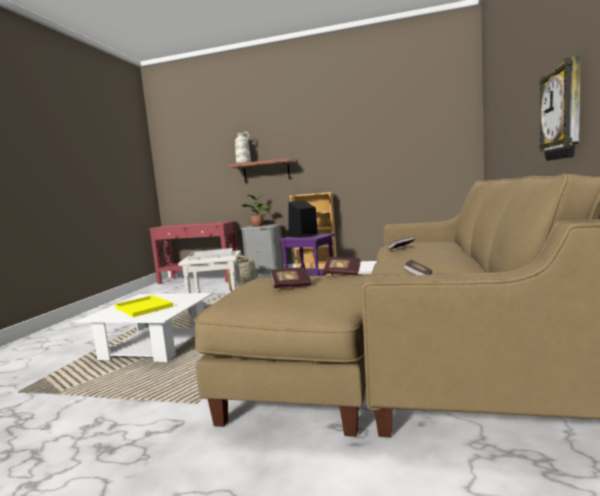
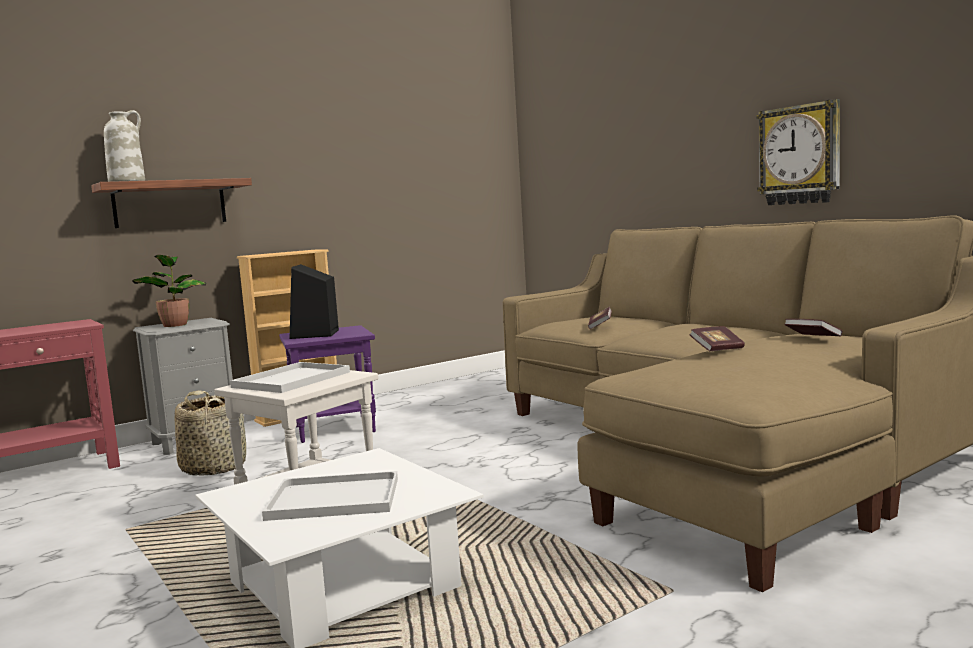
camera: 50 degrees left, 0 degrees up
yellow tray [115,295,173,317] -> white tray [262,471,398,521]
book [270,267,311,288] -> none

